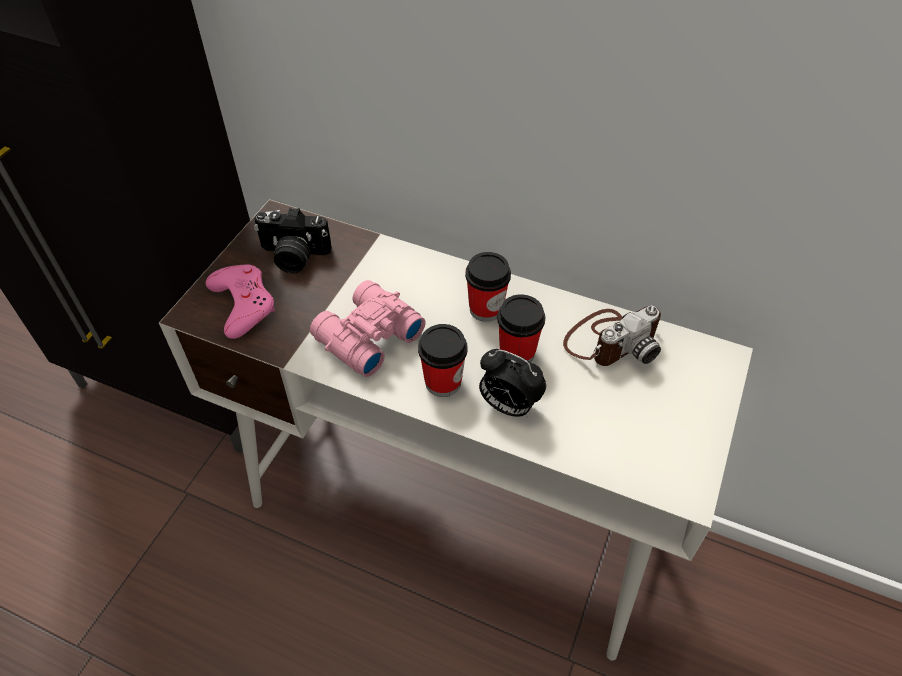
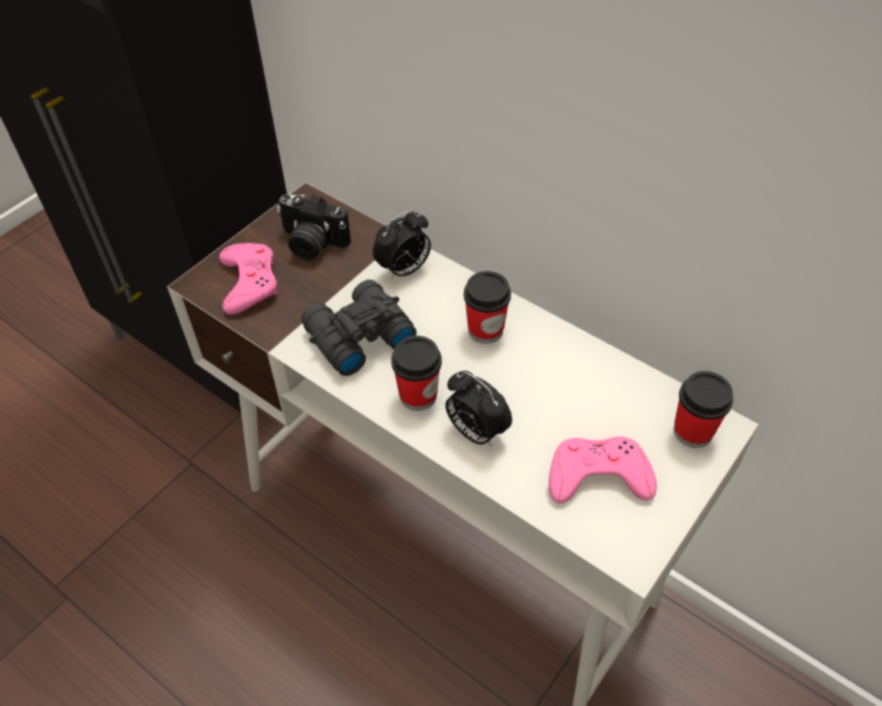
camera: 15 degrees right, 0 degrees up
pink binoculars [310,280,426,377] -> black binoculars [301,280,417,376]
cup [497,294,545,362] -> cup moved to [674,371,733,448]
camera [563,306,661,366] -> none
none -> alarm clock [373,210,431,280]
none -> pink game controller [549,436,657,503]

